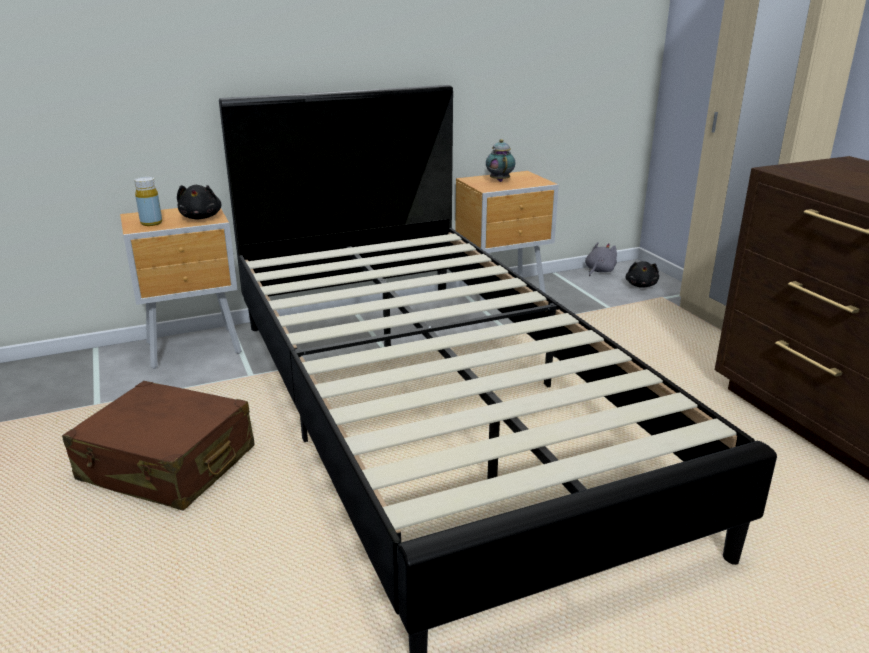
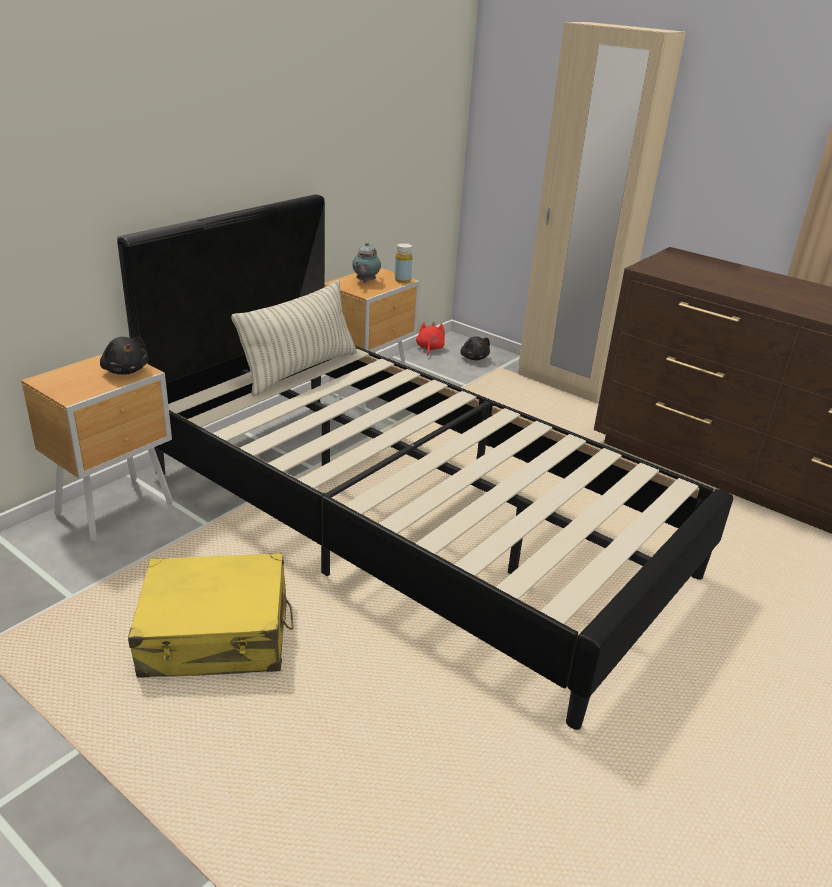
camera: 30 degrees left, 5 degrees up
brown suitcase [62,381,255,511] -> yellow suitcase [128,553,294,677]
yellow bottle [134,177,162,226] -> yellow bottle moved to [395,243,412,283]
teapot [486,139,515,182] -> teapot turned 120 degrees counterclockwise [352,242,381,283]
grey plush toy [585,242,617,276] -> red plush toy [416,322,445,356]
none -> pillow [231,280,357,396]

